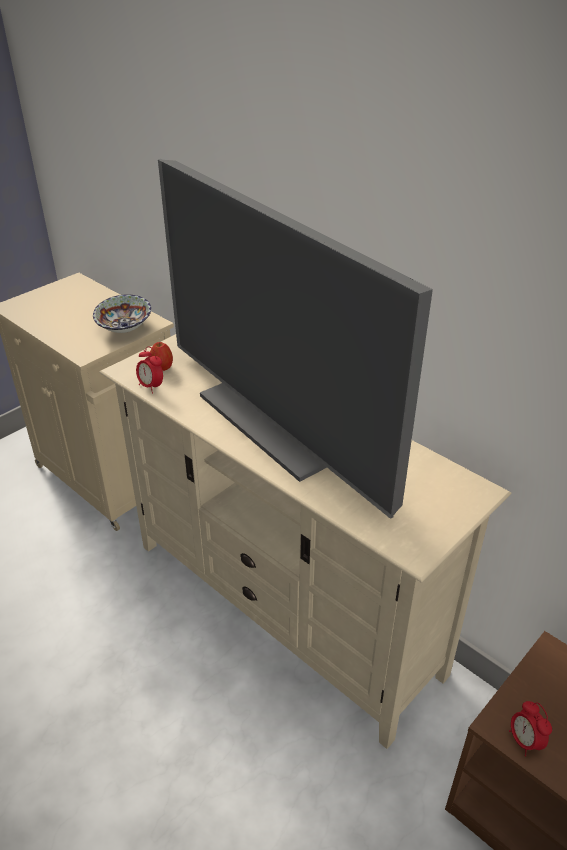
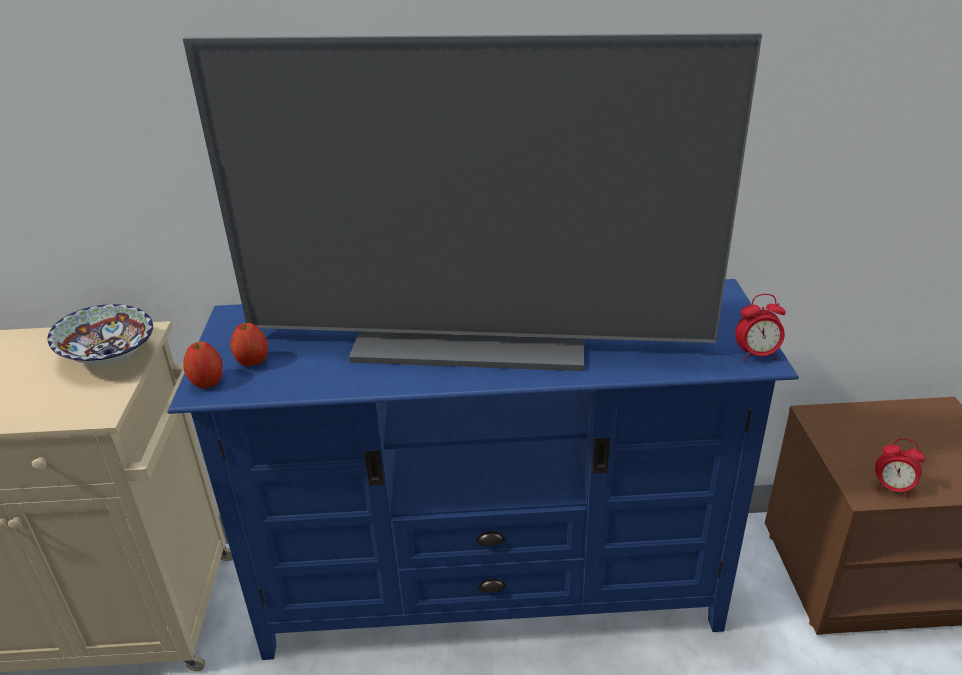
camera: 45 degrees left, 5 degrees down
beige tv stand [99,334,512,749] -> blue tv stand [167,279,799,660]
alarm clock [136,346,163,394] -> alarm clock moved to [735,294,785,361]
none -> apple [183,341,222,388]

